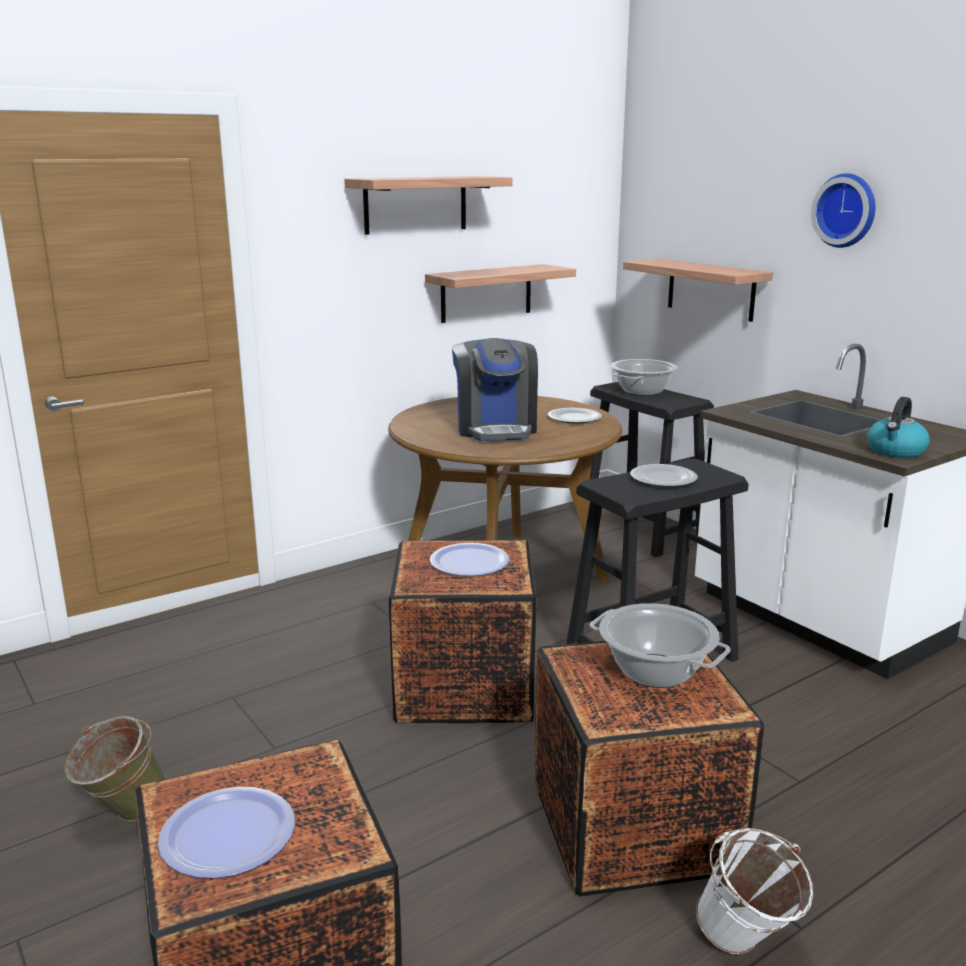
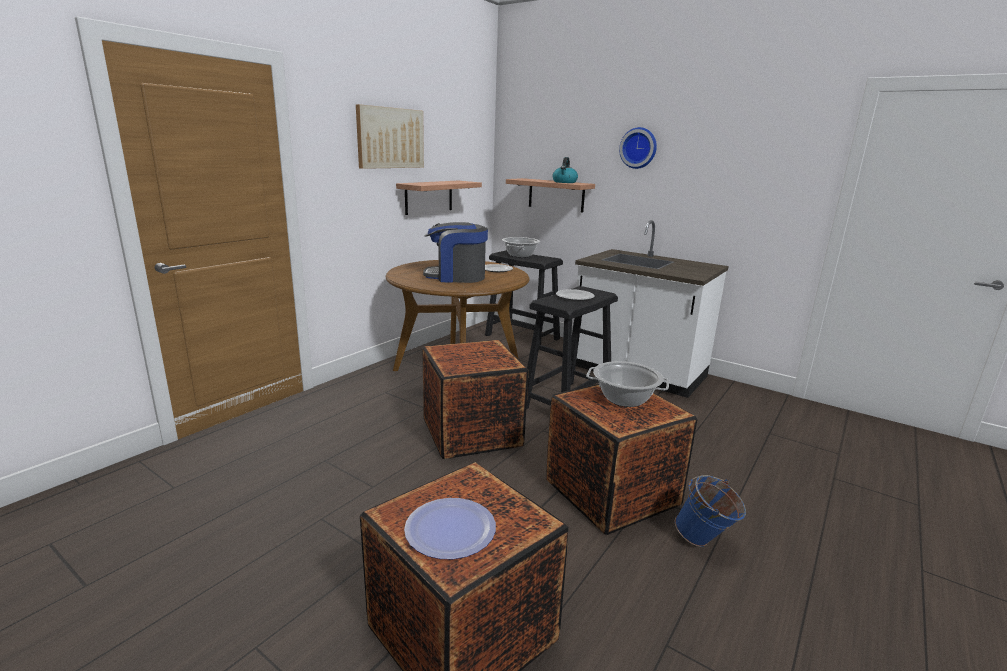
camera: 20 degrees left, 0 degrees up
green bucket [65,716,167,821] -> none
shelf [344,176,513,235] -> picture [356,104,424,169]
plate [430,543,510,576] -> none
coffee machine [452,338,538,441] -> coffee machine turned 120 degrees clockwise [423,222,488,283]
white bucket [696,828,813,954] -> blue bucket [675,475,746,547]
kettle [867,397,930,458] -> kettle moved to [553,157,578,183]

